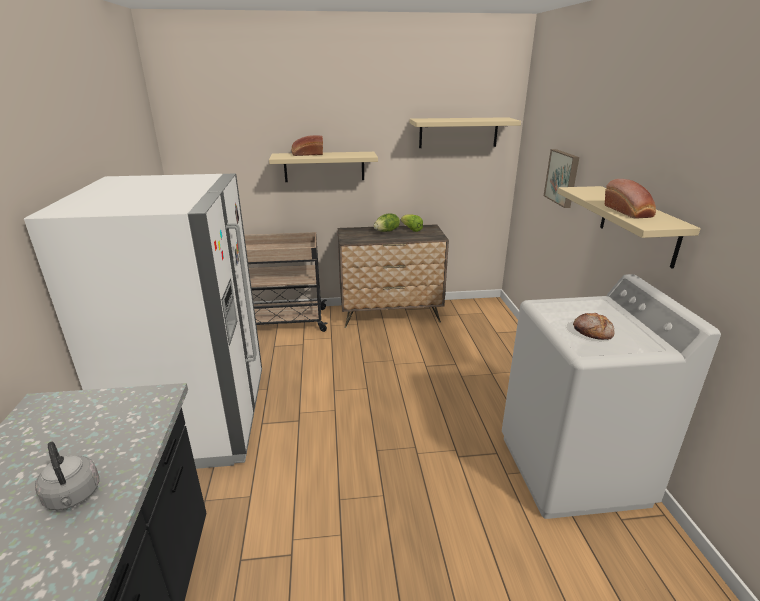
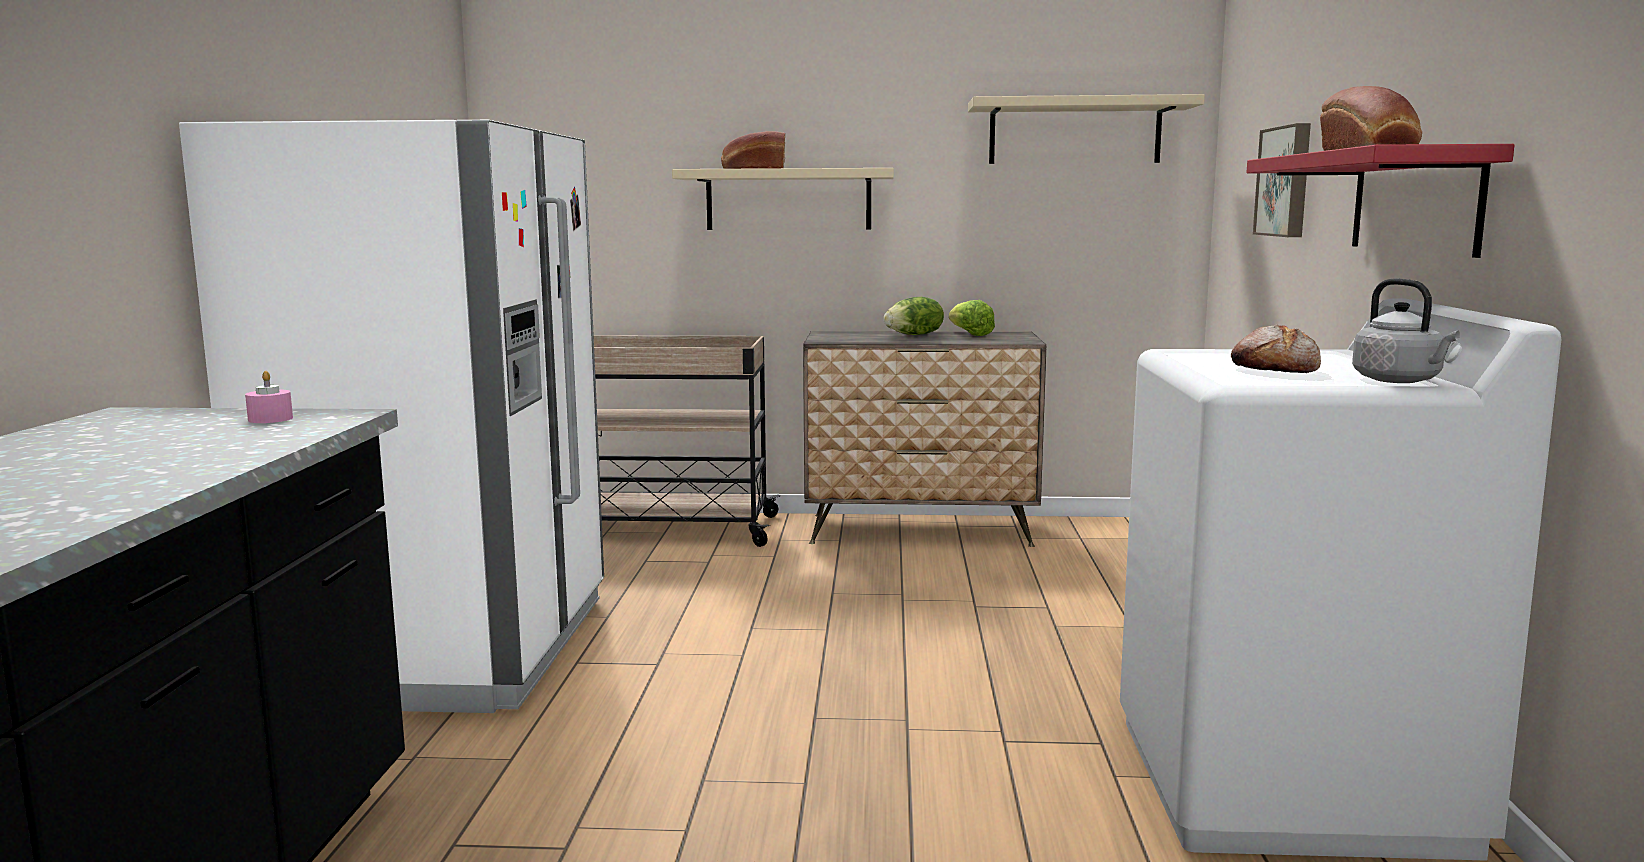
camera: 10 degrees right, 15 degrees down
grey kettle [35,442,99,510] -> grey kettle moved to [1352,278,1460,383]
beige shelf [557,186,701,269] -> red shelf [1247,144,1514,258]
none -> pink candle [245,371,293,423]

